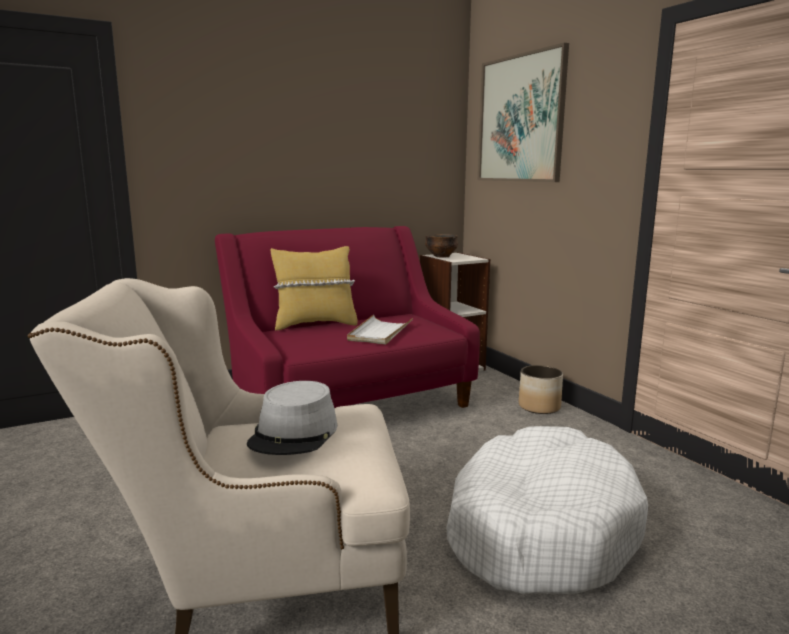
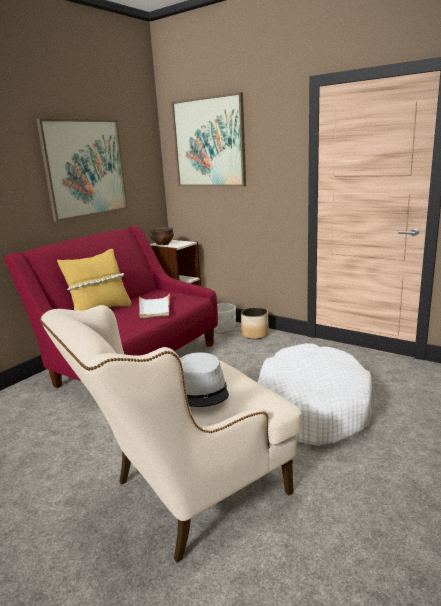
camera: 25 degrees left, 5 degrees up
none -> picture [36,118,128,222]
none -> white planter [214,303,236,332]

